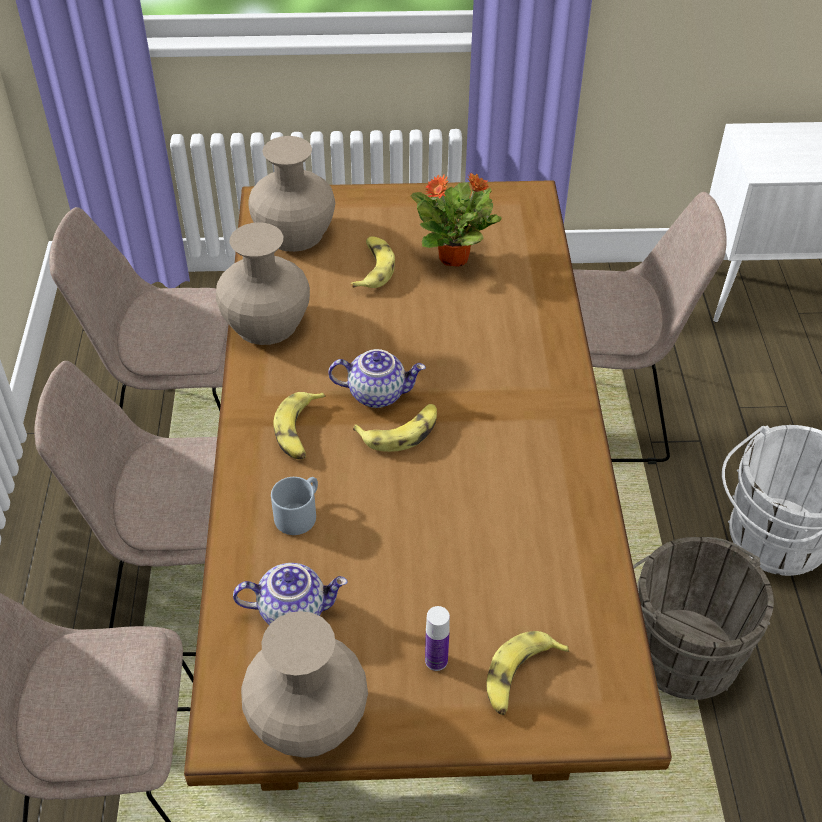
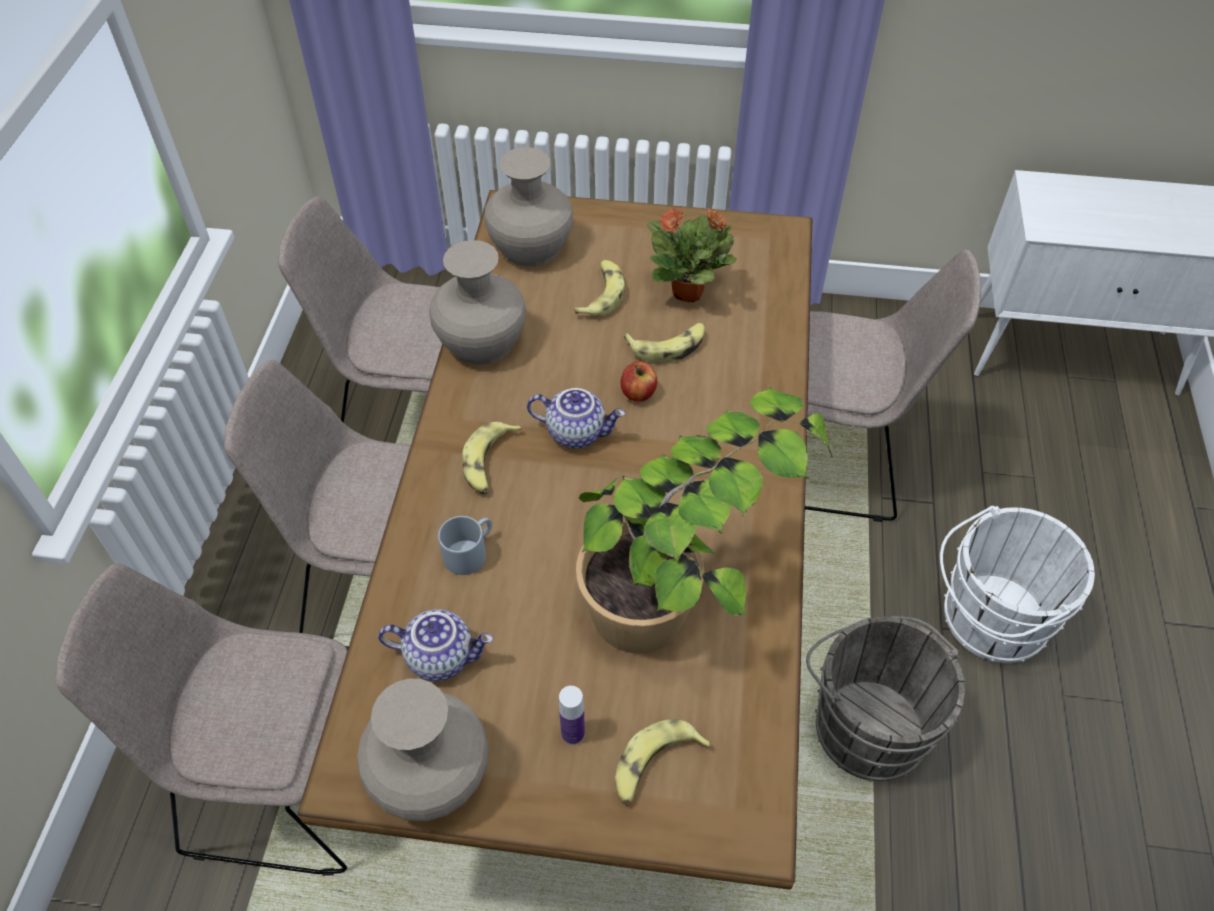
camera: 10 degrees right, 5 degrees up
banana [353,404,437,452] -> banana moved to [624,323,705,363]
none -> potted plant [576,387,832,653]
none -> apple [621,361,657,402]

